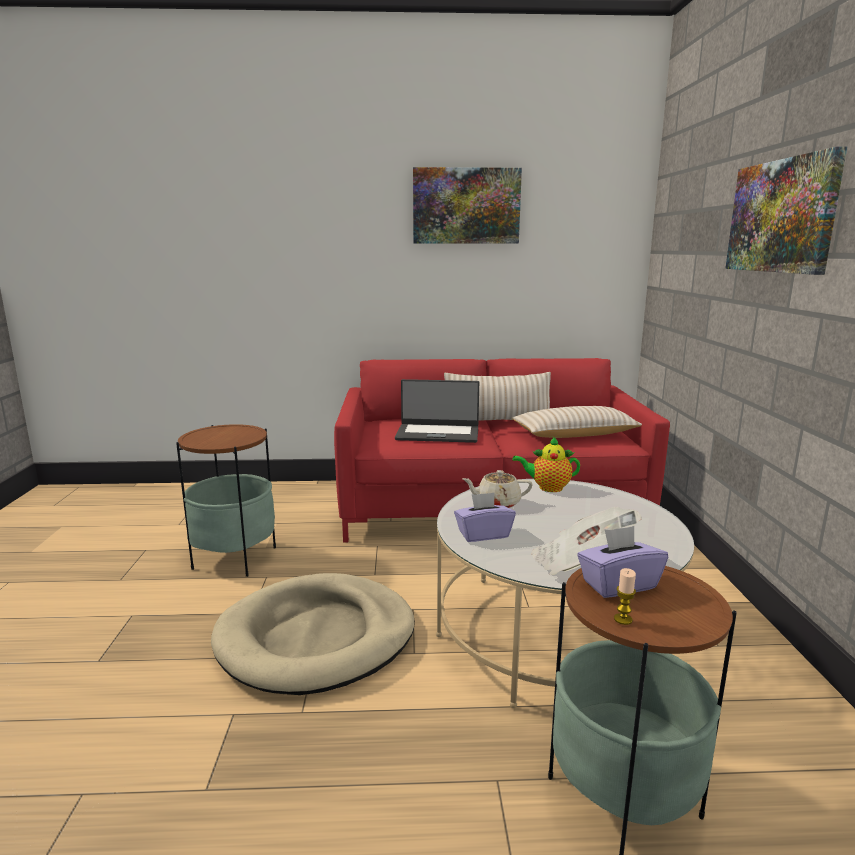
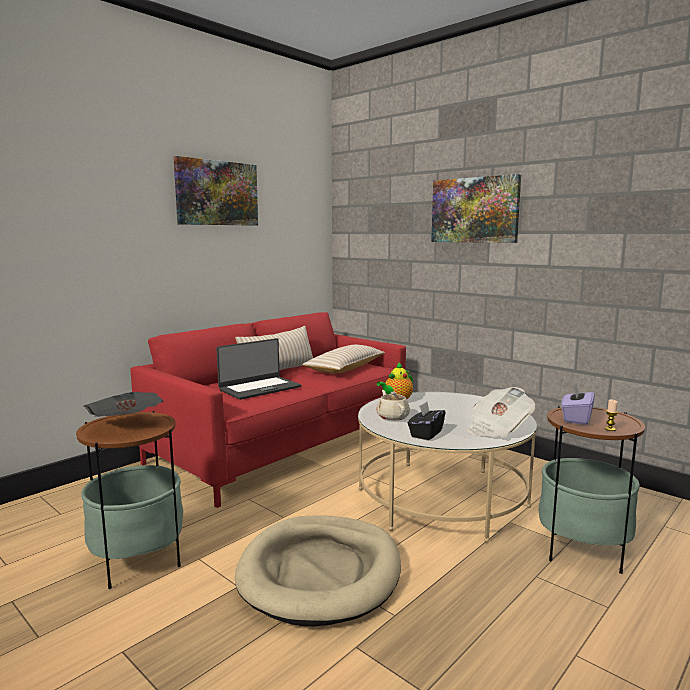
camera: 45 degrees left, 5 degrees down
purple tissue box [454,492,516,542] -> black tissue box [408,402,446,440]
beige teapot [463,470,533,508] -> beige teapot turned 120 degrees clockwise [376,390,410,421]
none -> newspaper [83,392,164,417]

